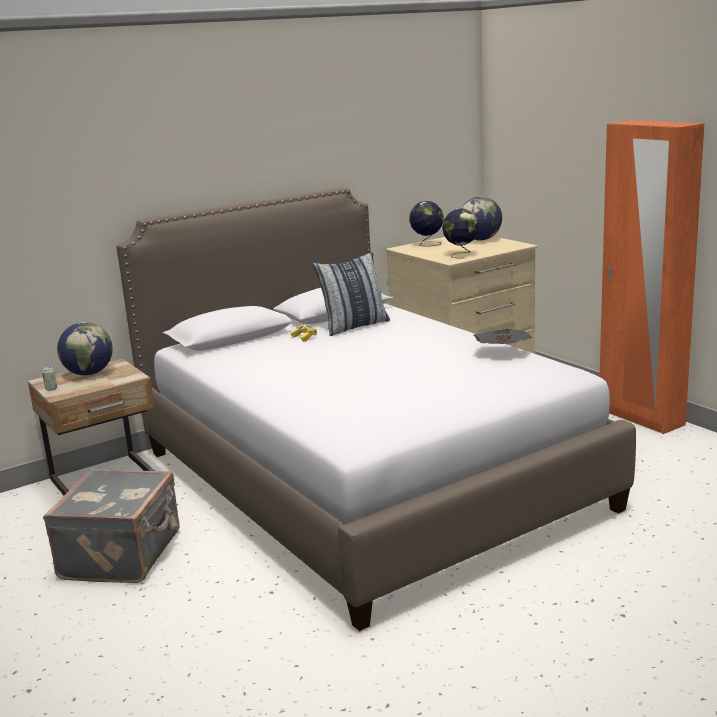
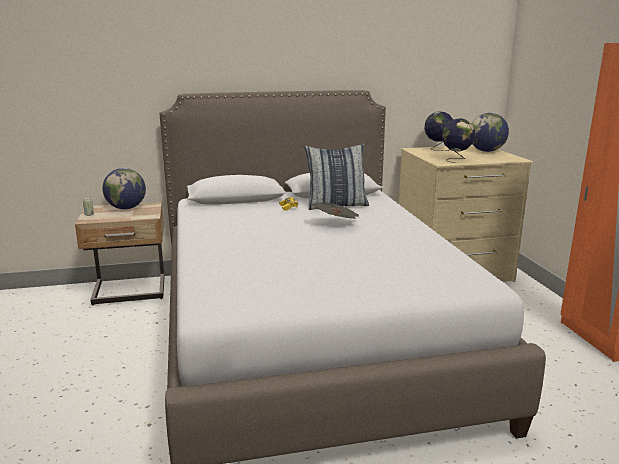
camera: 20 degrees right, 0 degrees up
grey suitcase [43,469,180,583] -> none
newspaper [473,329,532,344] -> newspaper moved to [311,202,359,219]

